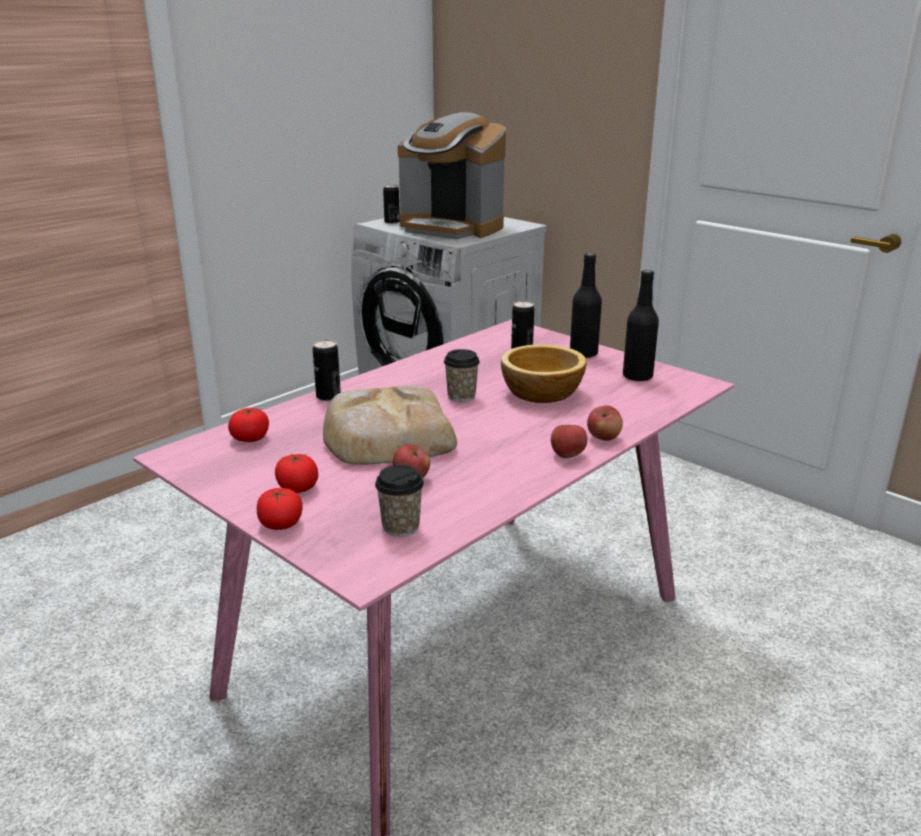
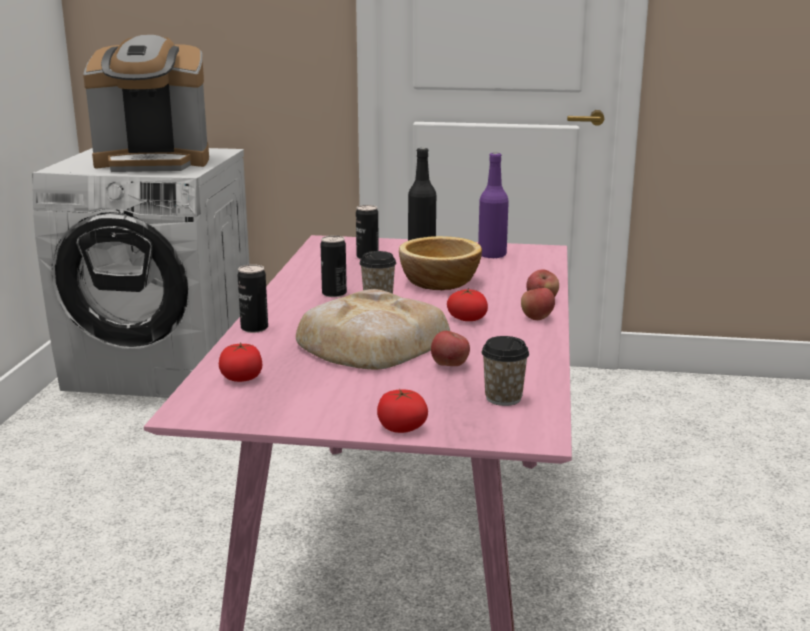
camera: 35 degrees left, 5 degrees down
tomato [275,454,318,493] -> tomato moved to [447,288,488,321]
can [383,185,400,224] -> can moved to [320,235,347,297]
black bottle [623,270,659,381] -> purple bottle [478,152,509,259]

